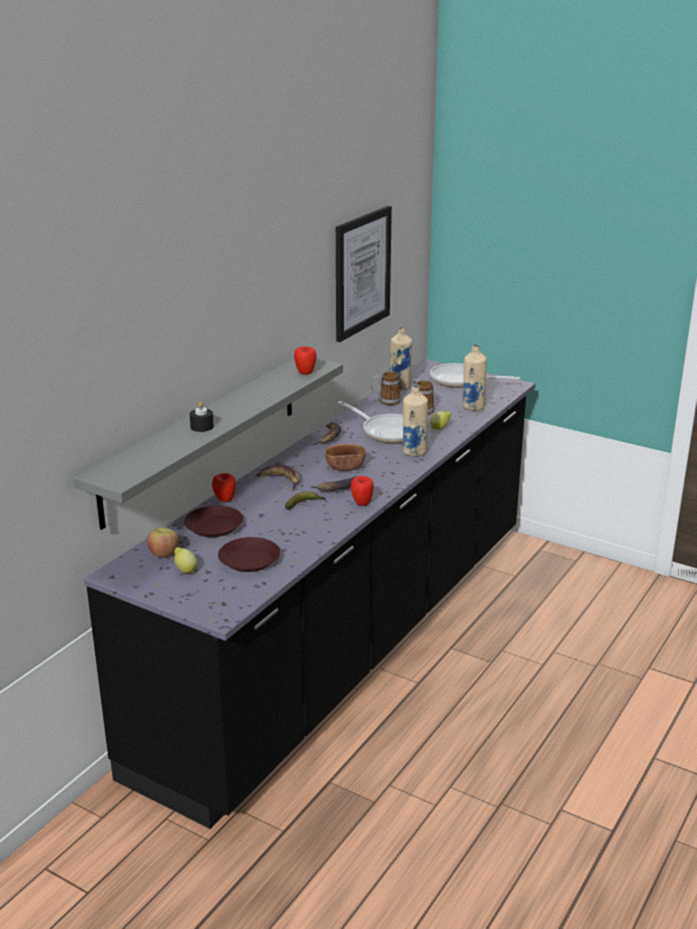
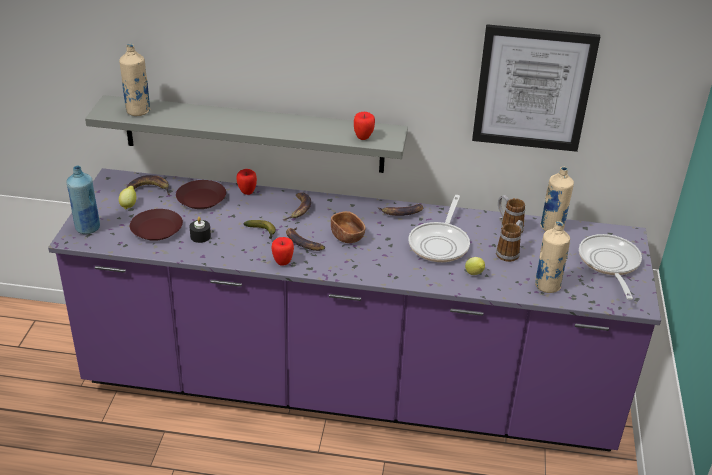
camera: 65 degrees right, 10 degrees up
black counter [84,359,535,829] -> purple counter [48,168,661,452]
apple [147,527,179,558] -> banana [126,175,170,195]
black candle [190,401,214,432] -> black candle moved to [189,217,211,243]
beige bottle [403,385,428,457] -> beige bottle moved to [119,44,151,116]
none -> blue bottle [66,166,100,234]

